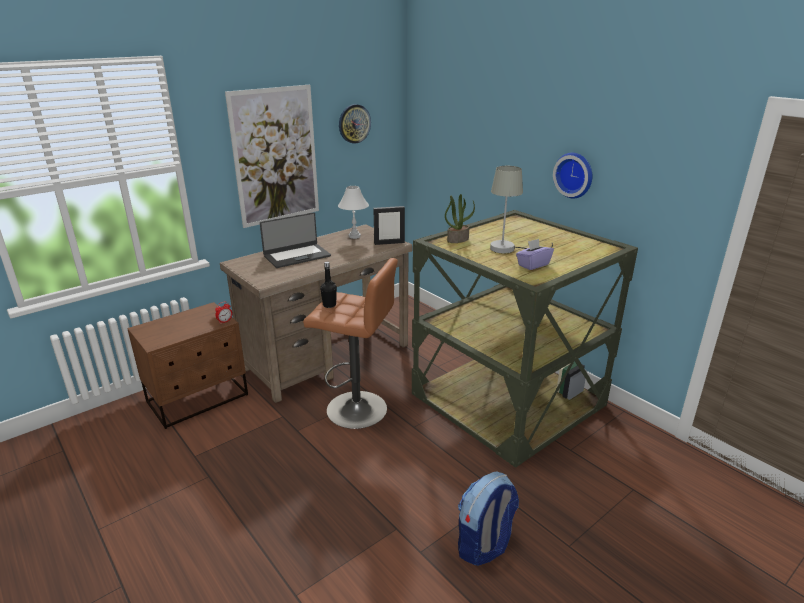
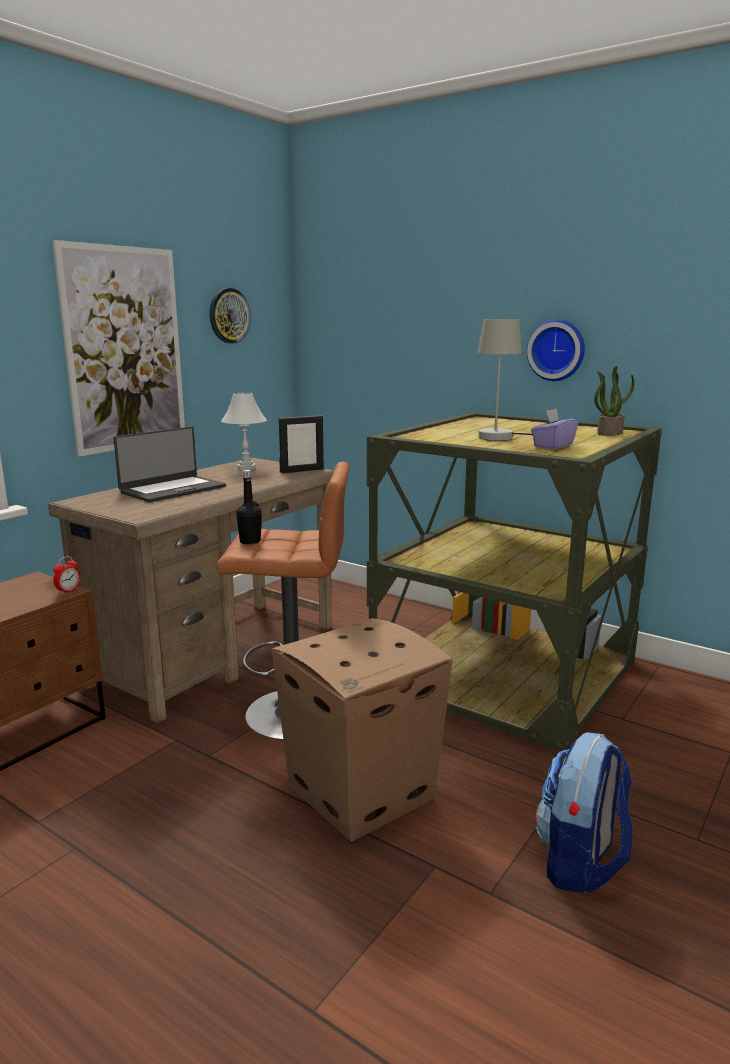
camera: 15 degrees left, 10 degrees down
potted plant [445,194,475,243] -> potted plant moved to [594,366,634,436]
none -> cardboard box [272,618,453,842]

